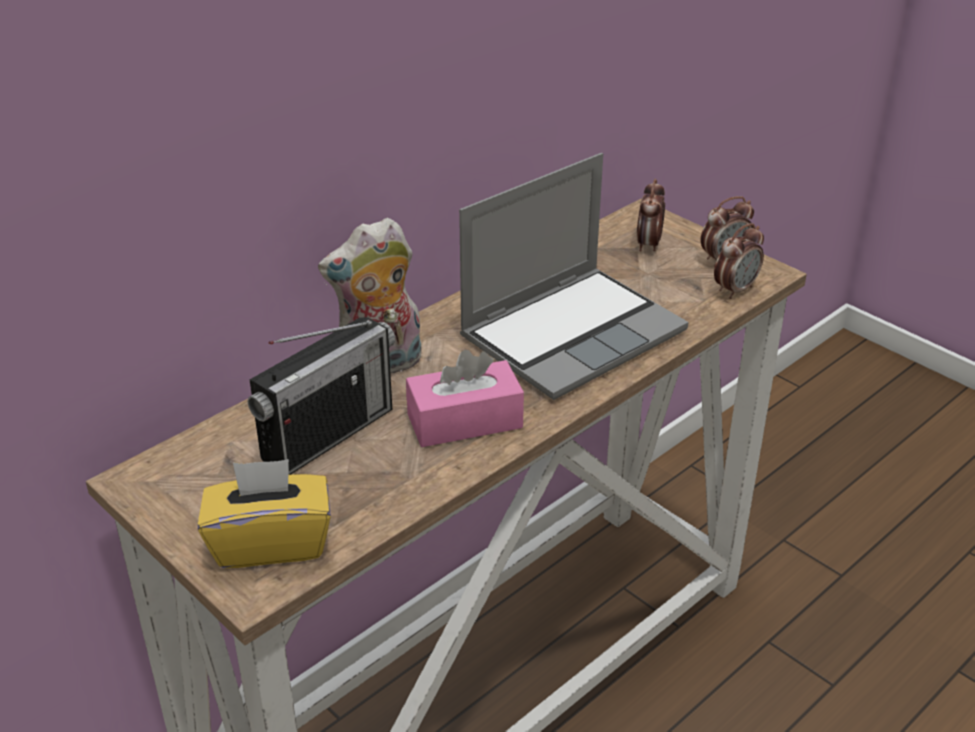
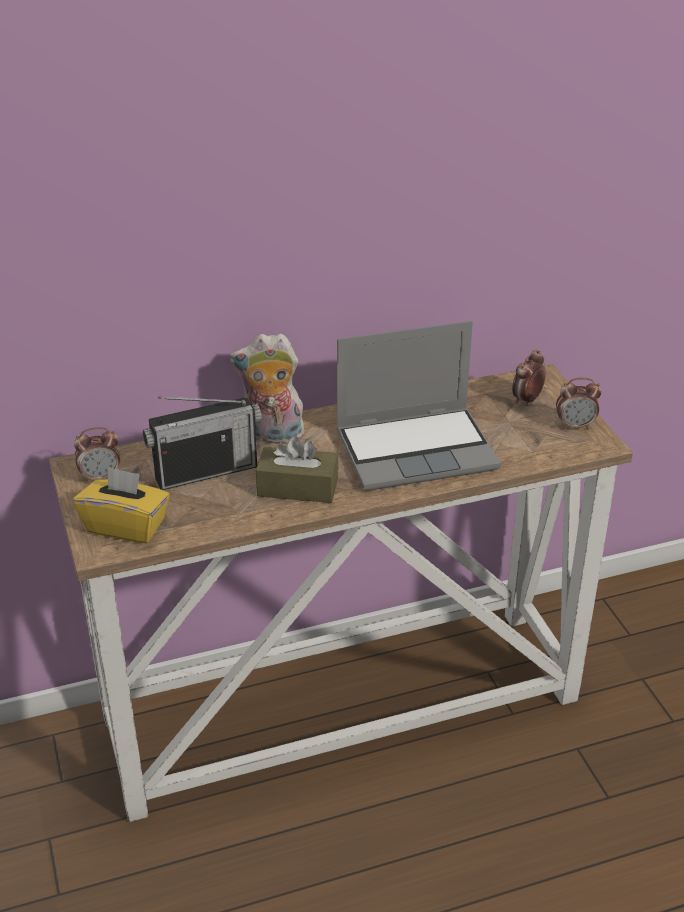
camera: 25 degrees right, 0 degrees up
pink tissue box [406,350,524,447] -> brown tissue box [256,436,338,503]
alarm clock [714,223,764,299] -> alarm clock moved to [74,427,120,484]

